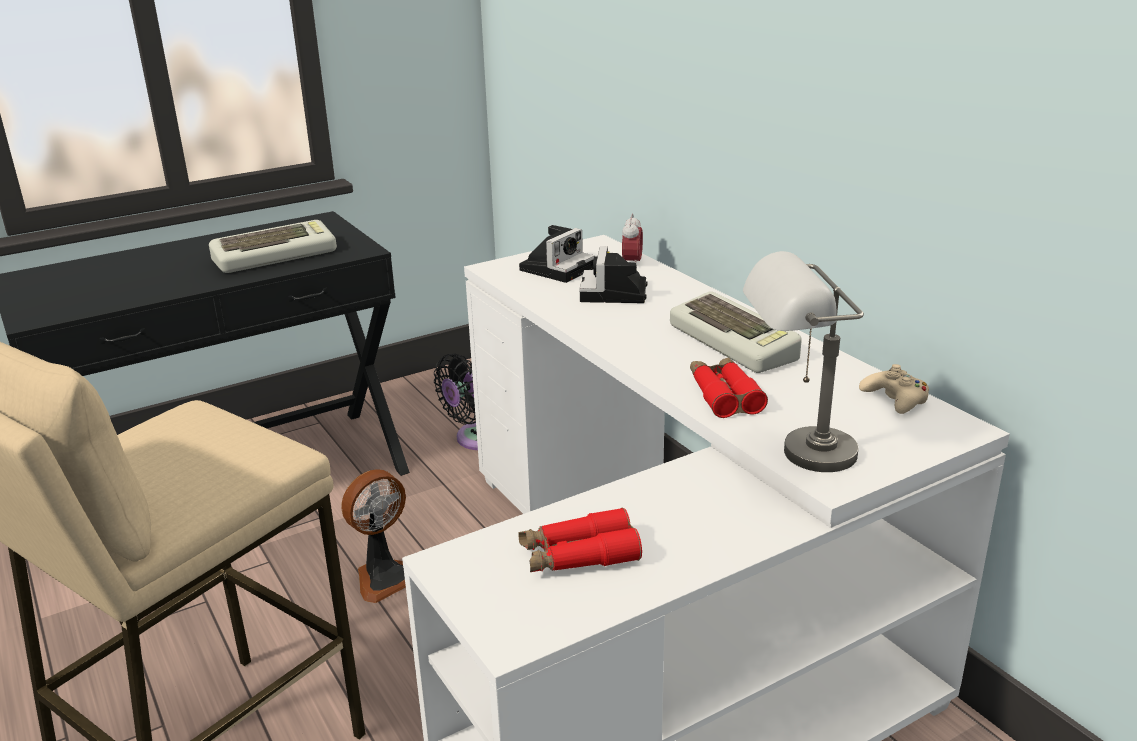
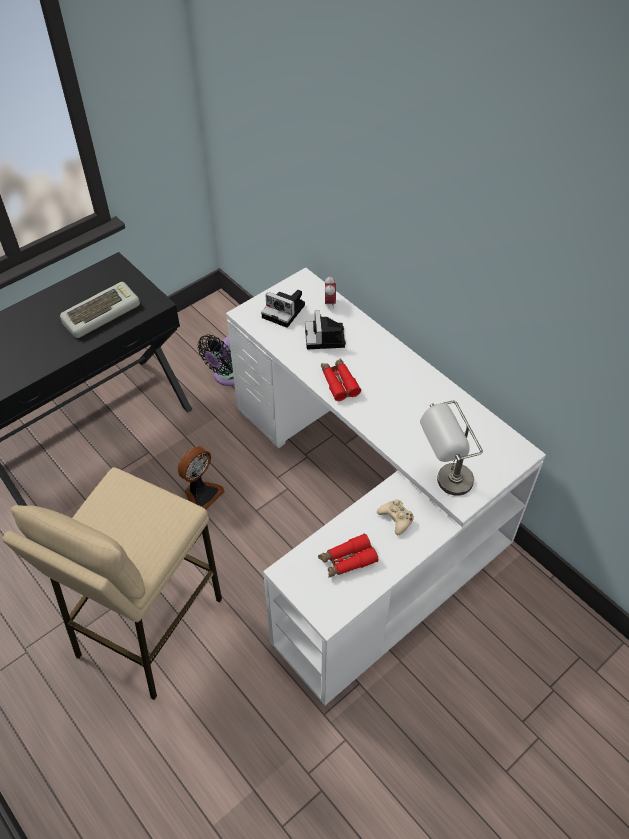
camera: 10 degrees left, 25 degrees up
camera [519,225,595,283] -> camera turned 90 degrees clockwise [261,290,305,328]
keyboard [670,291,802,373] -> none
red binoculars [690,357,768,418] -> red binoculars moved to [321,358,361,401]
beige game controller [859,364,929,414] -> beige game controller moved to [377,499,414,535]

